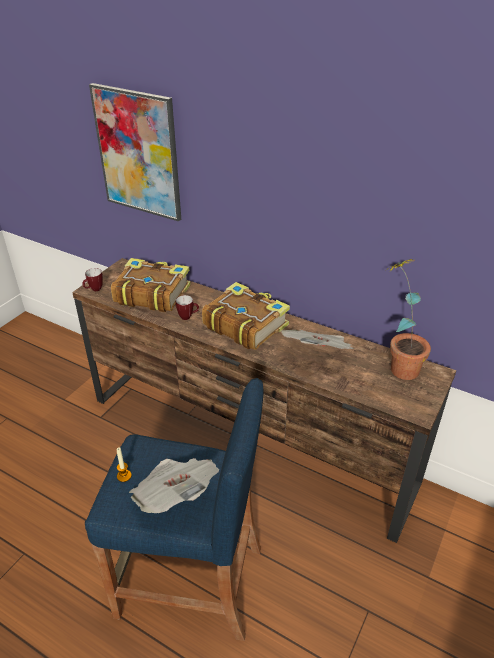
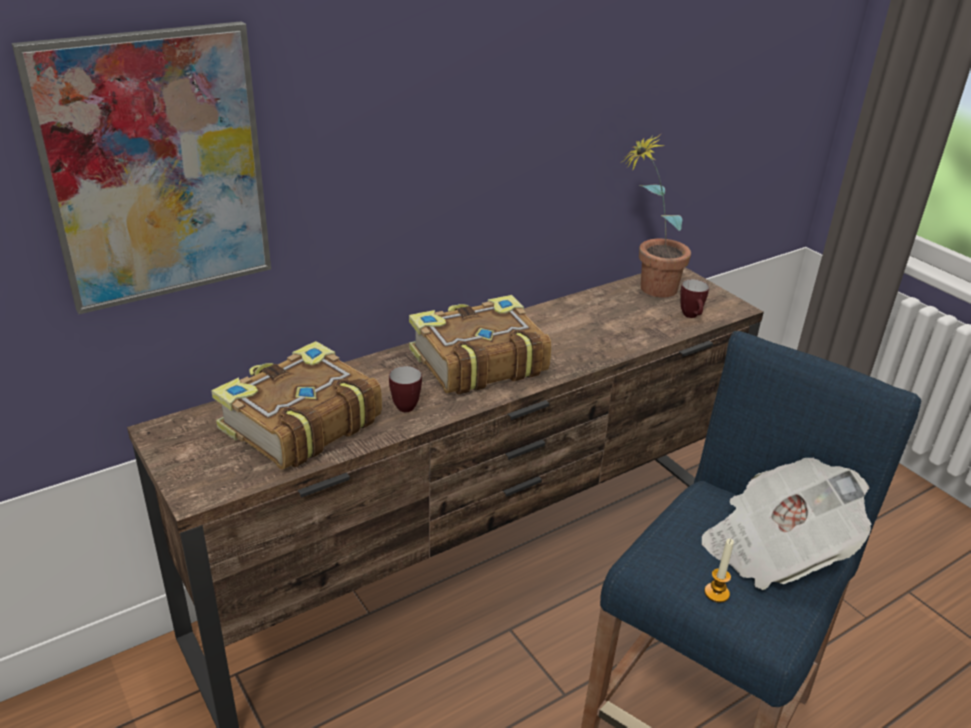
camera: 65 degrees left, 5 degrees down
mug [82,268,103,291] -> mug moved to [680,279,709,318]
newspaper [281,330,354,349] -> none

